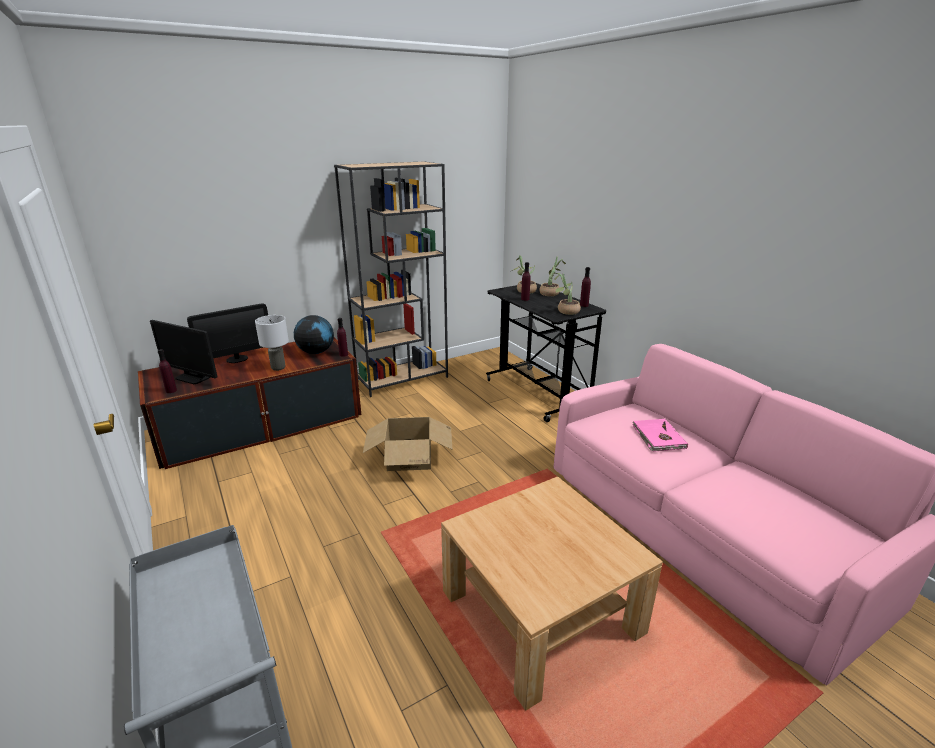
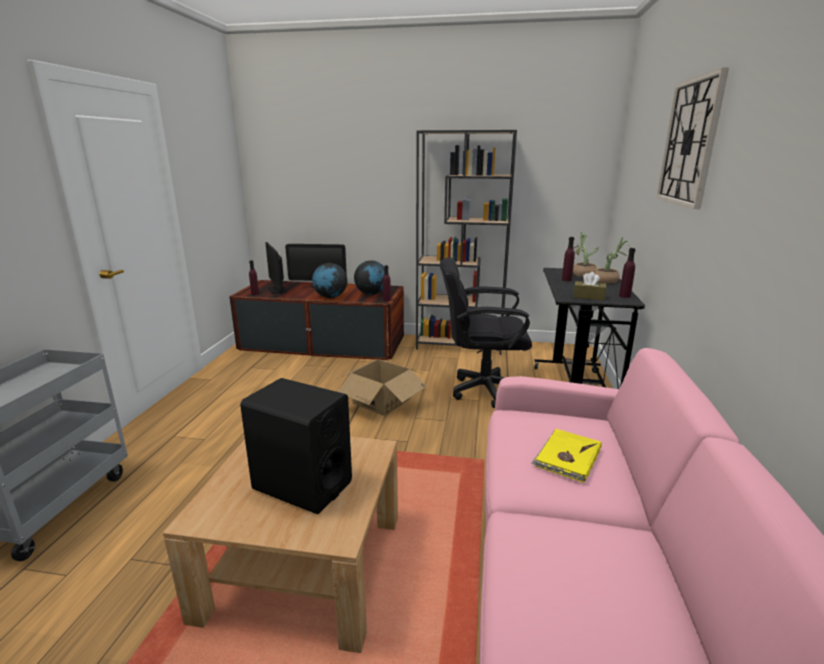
camera: 40 degrees right, 5 degrees down
white table lamp [255,315,289,371] -> globe [312,263,347,298]
potted plant [554,273,581,315] -> brown tissue box [573,272,606,300]
pink book [632,419,688,452] -> yellow book [531,429,602,483]
none -> black speaker [240,378,352,514]
none -> black office chair [440,257,532,408]
none -> wall clock [656,67,729,209]

